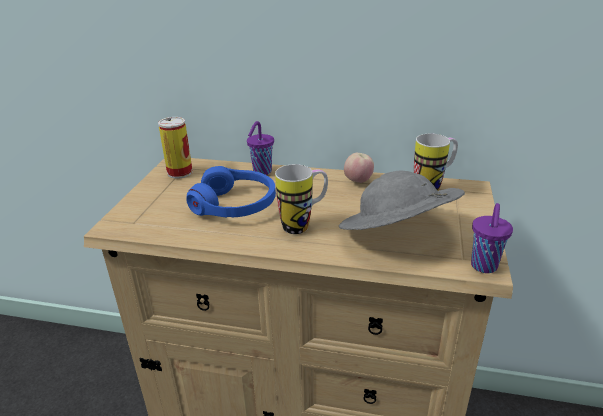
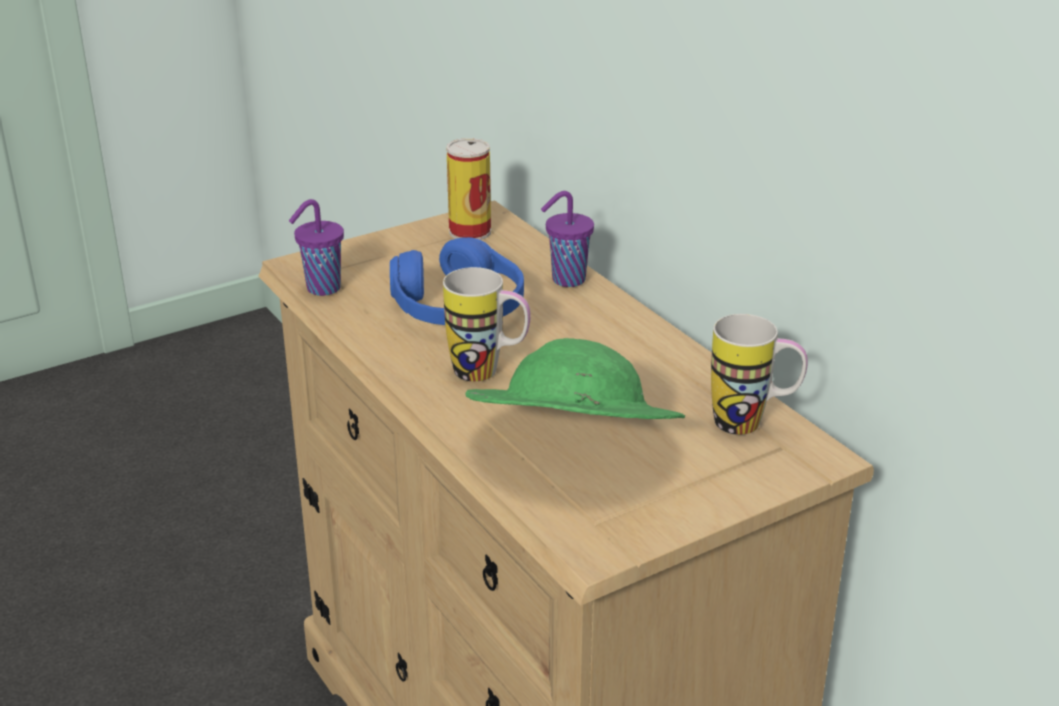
camera: 45 degrees right, 0 degrees up
grey hat [339,171,465,230] -> green hat [466,338,685,419]
apple [344,153,374,183] -> none
purple cup [471,203,513,273] -> purple cup moved to [289,199,344,296]

